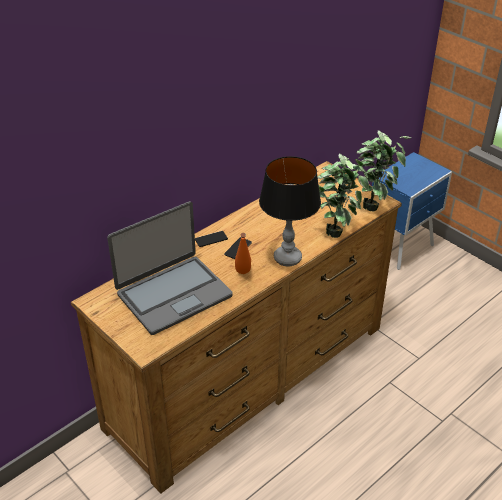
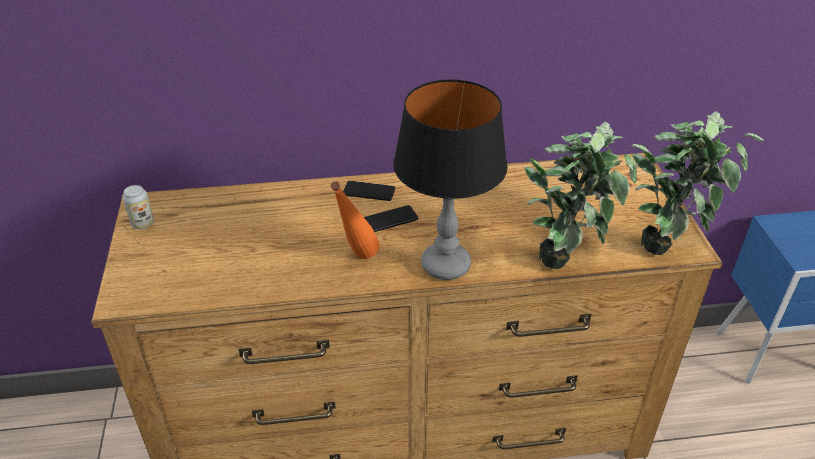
camera: 35 degrees right, 0 degrees up
laptop [107,201,233,335] -> none
none -> can [123,185,154,229]

